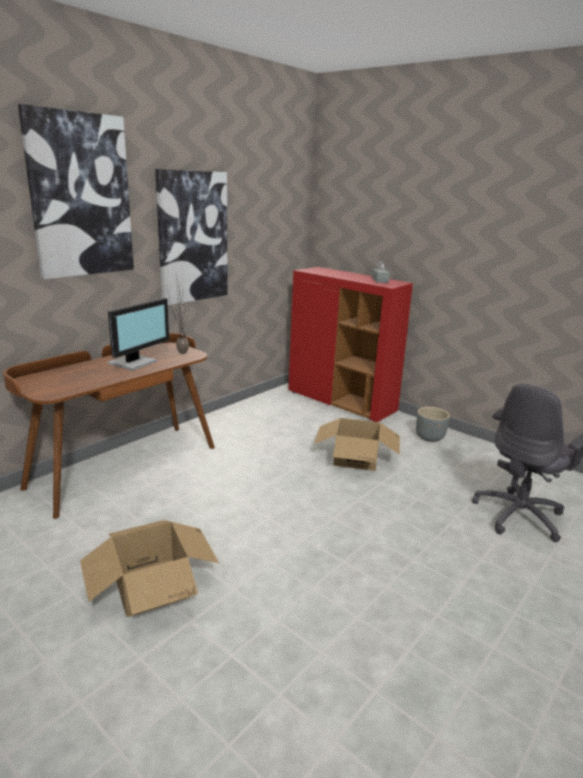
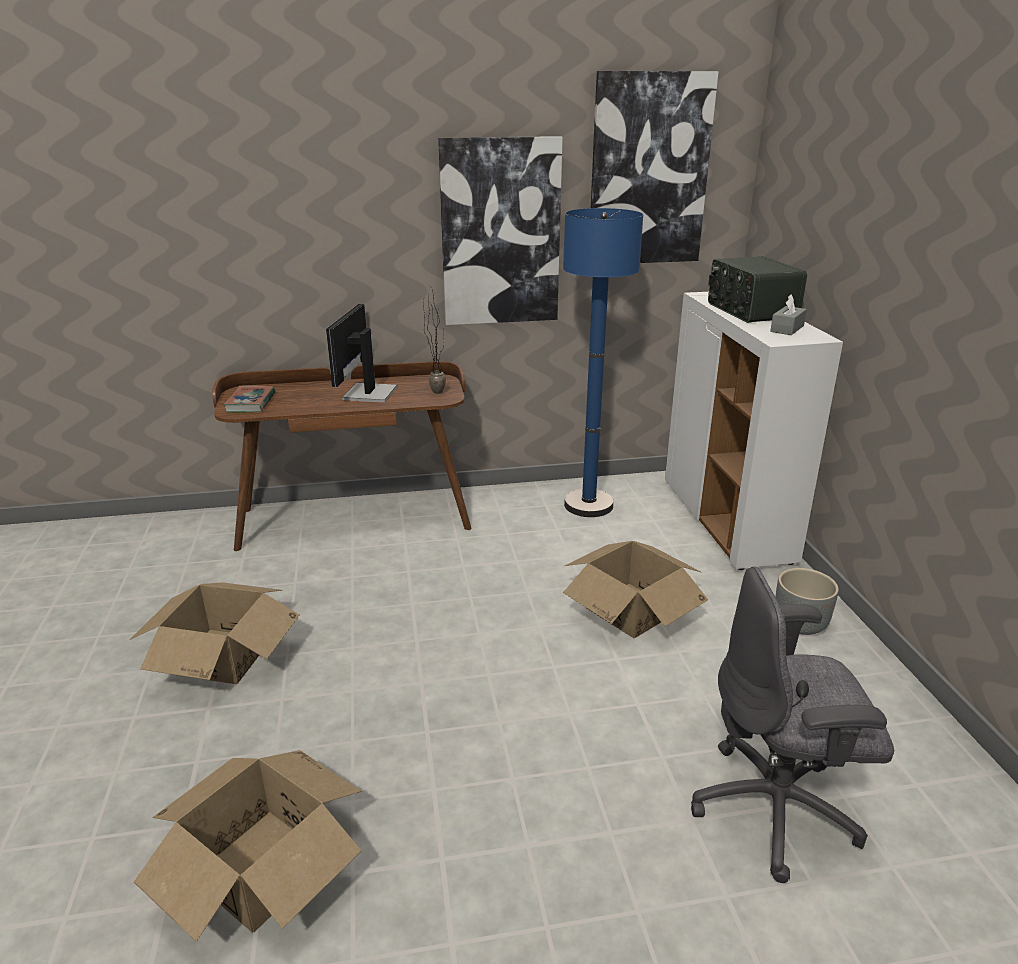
camera: 40 degrees right, 5 degrees up
picture [18,104,134,279] -> picture moved to [591,71,719,263]
monitor [108,298,169,371] -> monitor turned 120 degrees clockwise [326,304,397,403]
red cabinet [288,267,413,422] -> white cabinet [665,292,843,570]
none -> cardboard box [134,750,362,942]
none -> book [223,386,275,412]
none -> blue floor lamp [563,208,643,517]
none -> radio [708,256,807,323]

